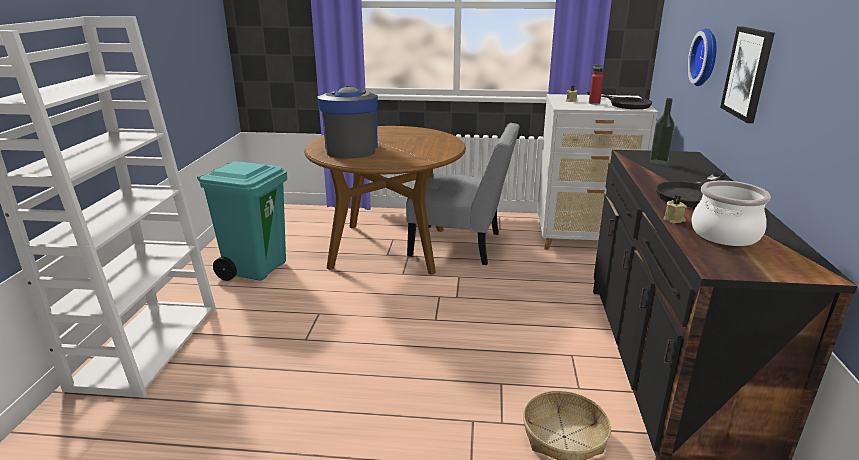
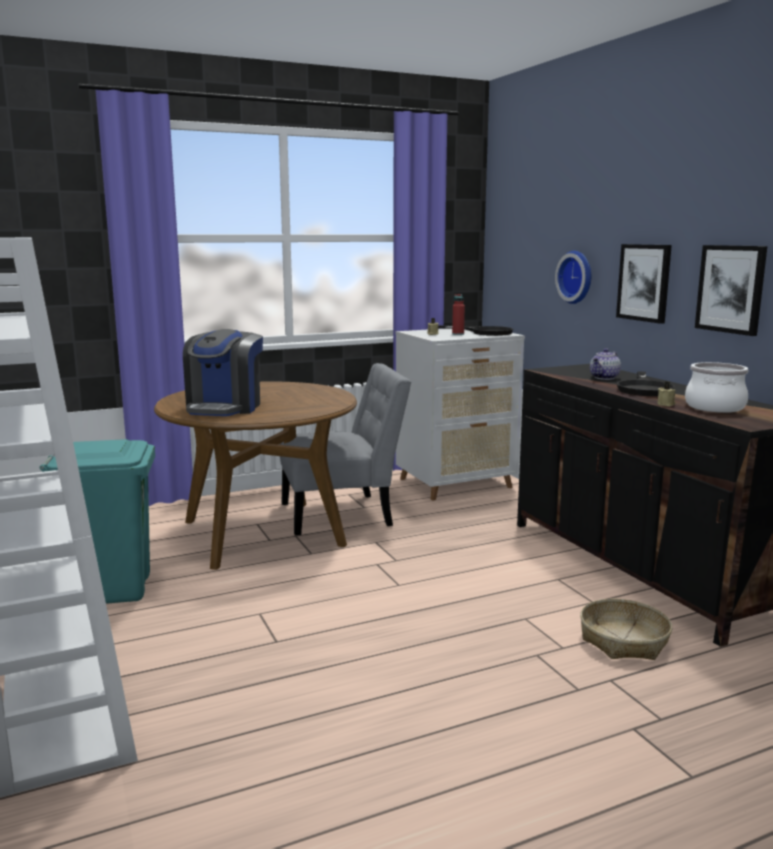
camera: 30 degrees left, 10 degrees down
coffee machine [317,86,378,158] -> coffee machine turned 135 degrees counterclockwise [183,329,263,416]
bottle [650,98,675,165] -> none
none -> teapot [590,348,621,380]
none -> picture [695,245,767,336]

